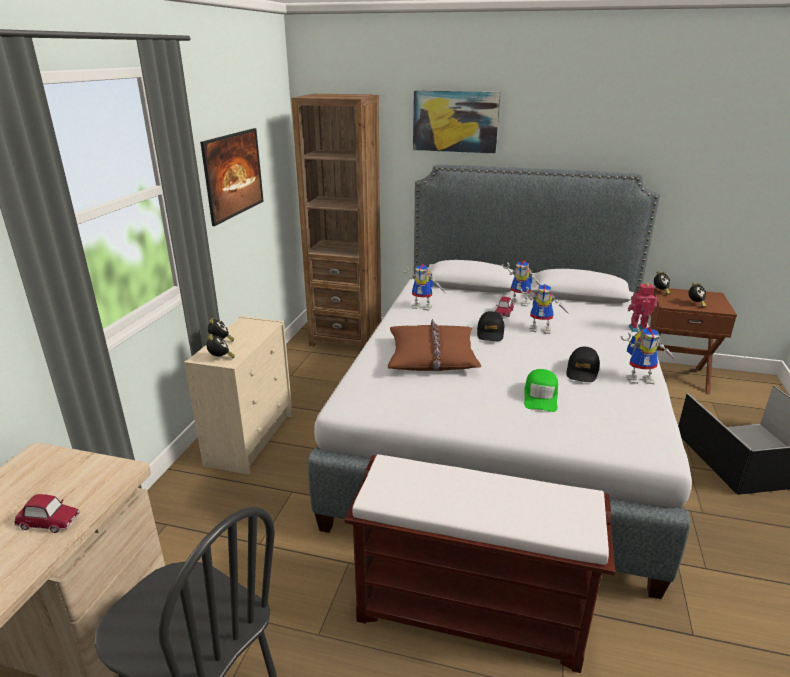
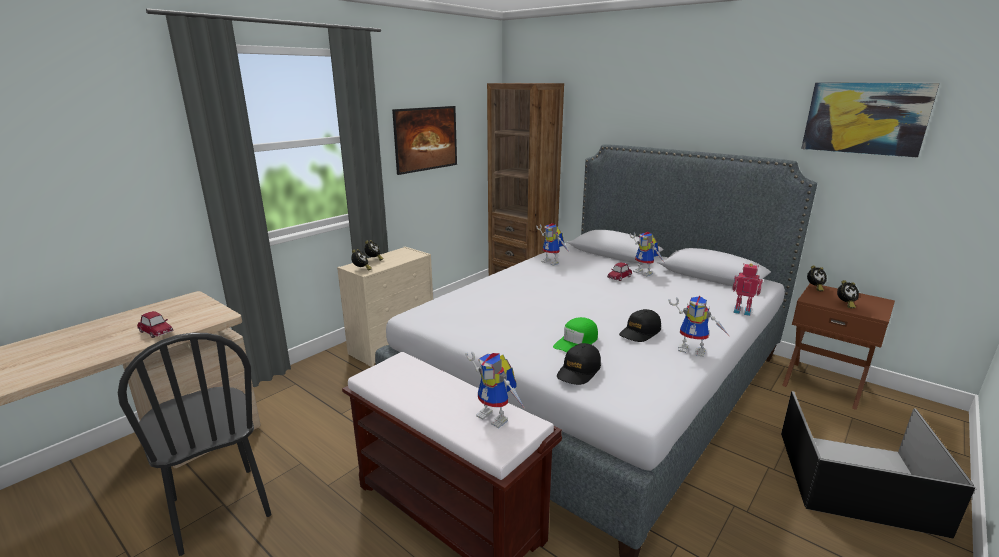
camera: 25 degrees right, 5 degrees down
brown pillow [388,319,481,371] -> none
picture [413,90,501,154] -> picture moved to [801,82,940,158]
black cap [477,311,504,341] -> black cap moved to [557,343,601,385]
toy robot [520,284,570,334] -> toy robot moved to [465,351,525,428]

